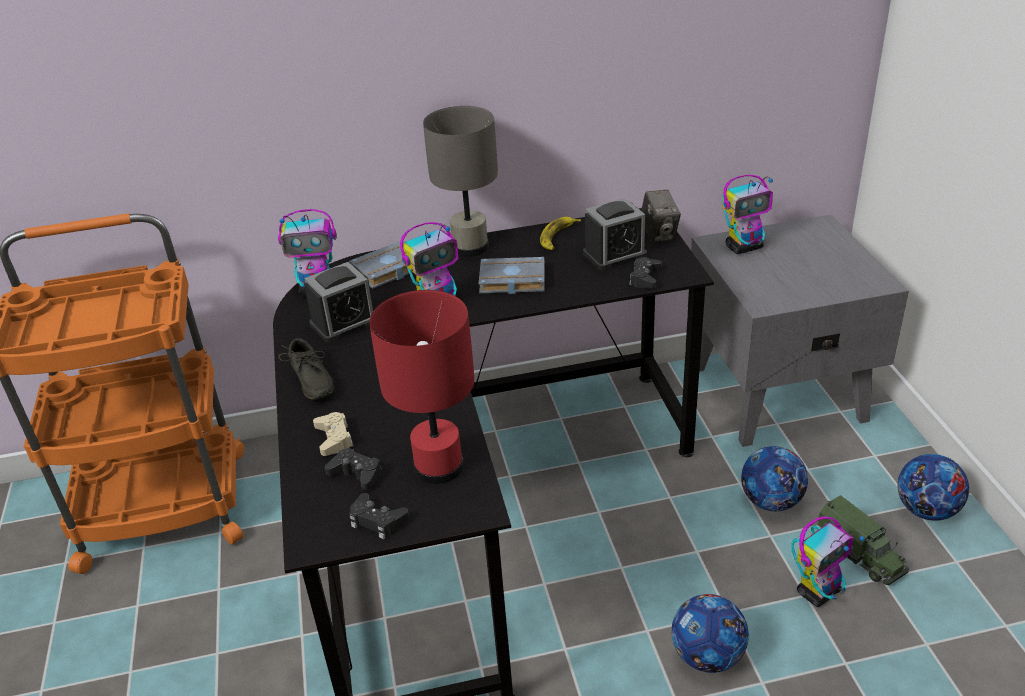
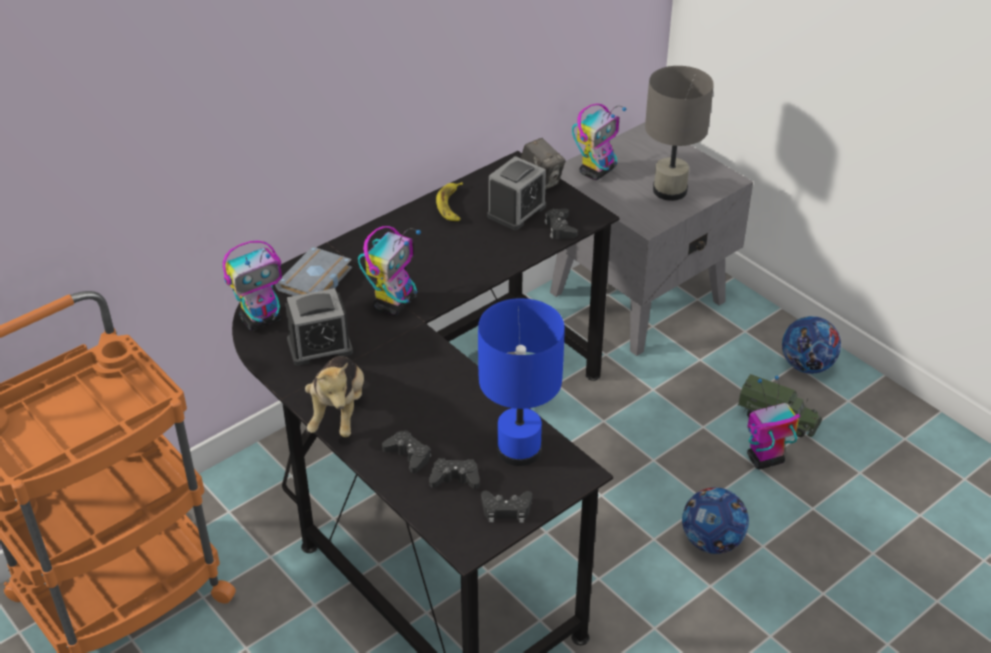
camera: 30 degrees left, 5 degrees up
grey shoe [279,338,334,400] -> plush toy [305,356,364,437]
alarm clock [304,262,373,343] -> alarm clock turned 45 degrees clockwise [285,288,353,366]
beige game controller [313,412,354,456] -> black game controller [382,430,431,473]
red table lamp [370,290,474,484] -> blue table lamp [478,298,564,466]
grey table lamp [423,106,498,257] -> grey table lamp moved to [645,66,714,201]
grey book [479,257,545,294] -> none
football [741,446,808,511] -> none
toy robot [792,517,865,607] -> toy robot turned 135 degrees counterclockwise [747,375,800,470]

